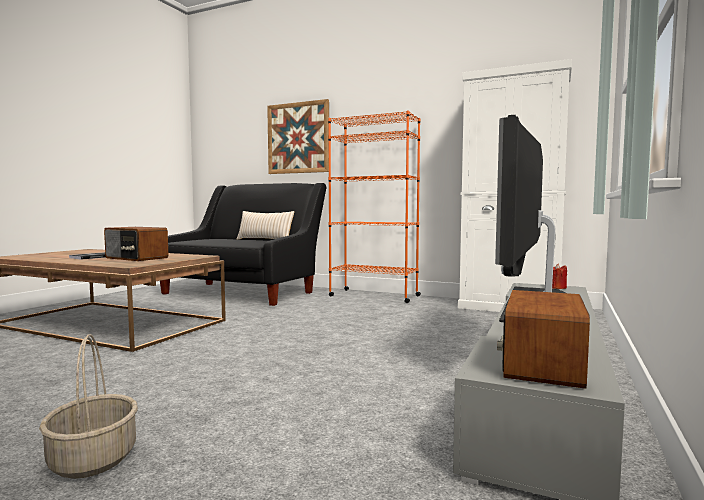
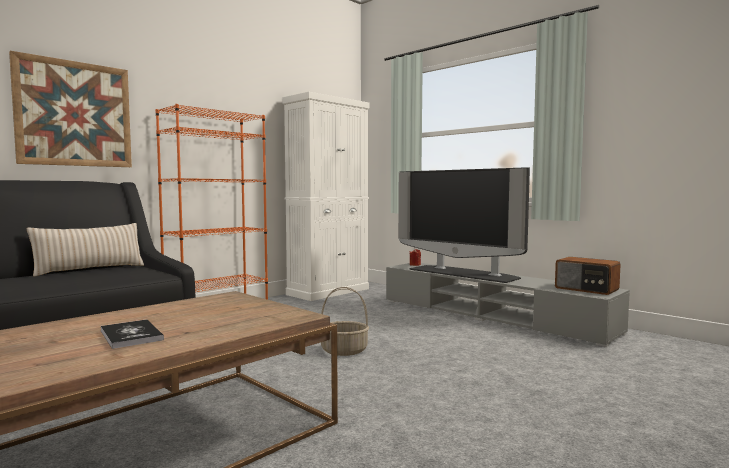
camera: 70 degrees left, 0 degrees up
basket [39,334,138,479] -> basket moved to [321,287,369,356]
radio [104,227,168,261] -> none

